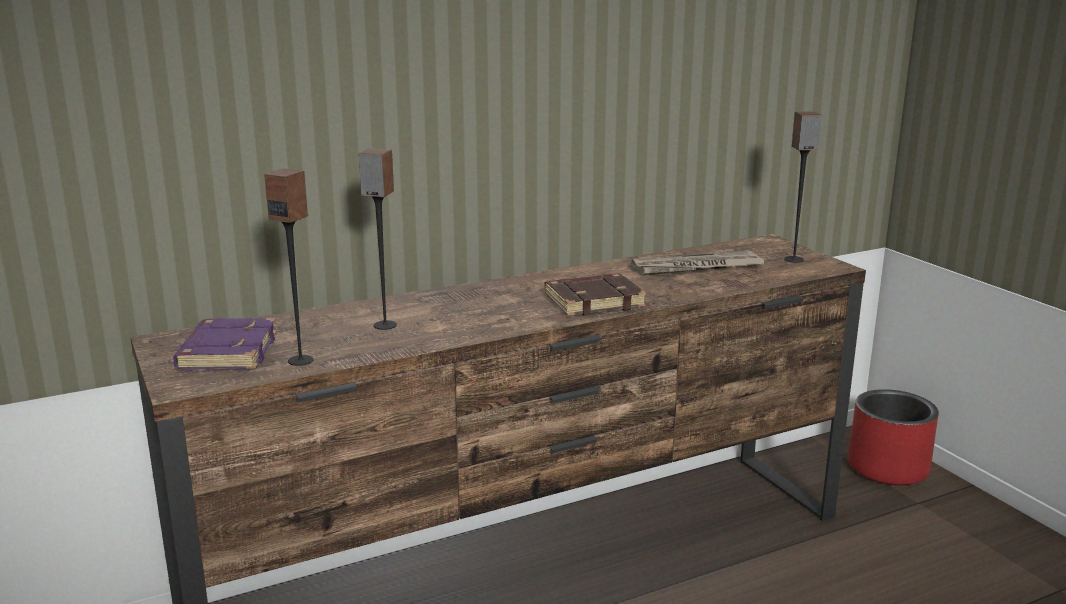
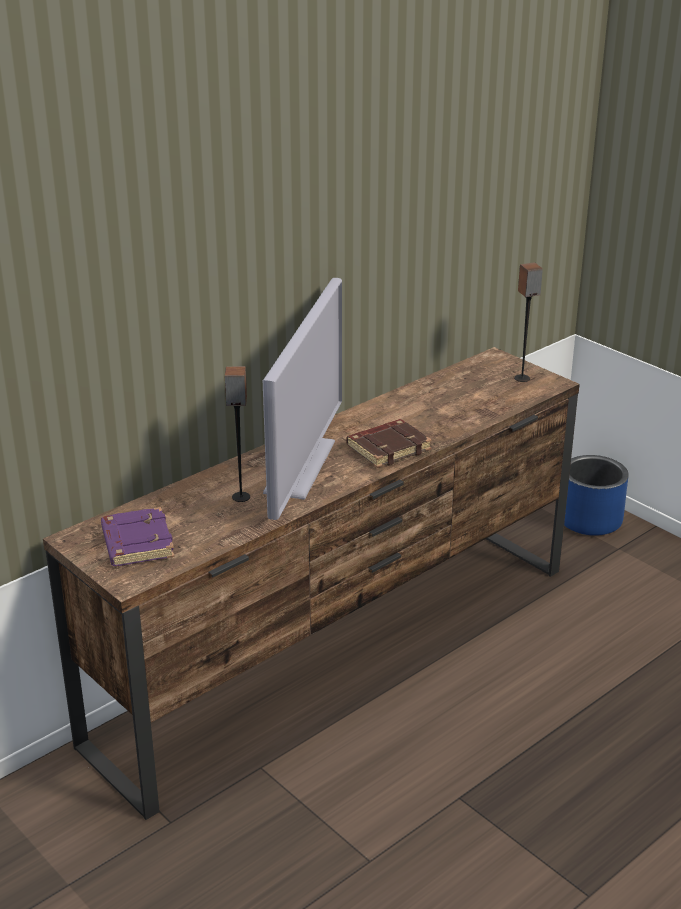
camera: 15 degrees left, 10 degrees up
speaker [264,169,314,366] -> none
newspaper [631,250,764,276] -> none
red planter [848,389,939,485] -> blue planter [564,455,629,536]
none -> television [263,278,342,520]

